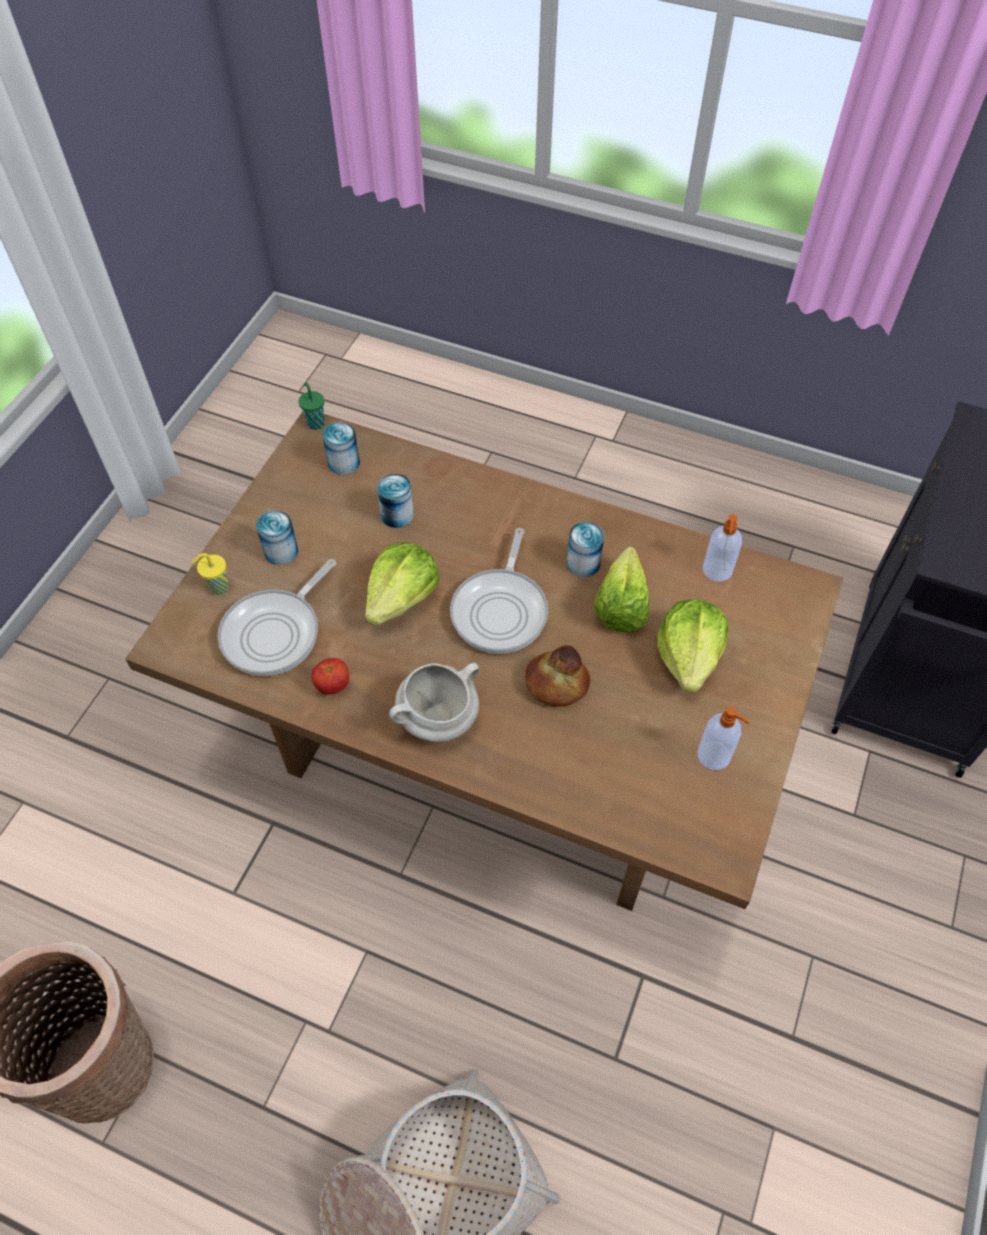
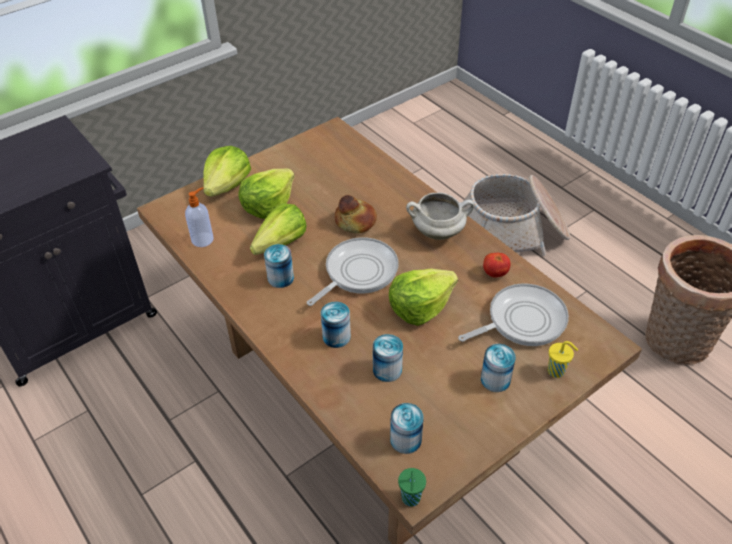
camera: 150 degrees left, 10 degrees down
soap dispenser [697,707,750,770] -> none
none -> lettuce [203,146,251,197]
none -> can [321,302,351,348]

